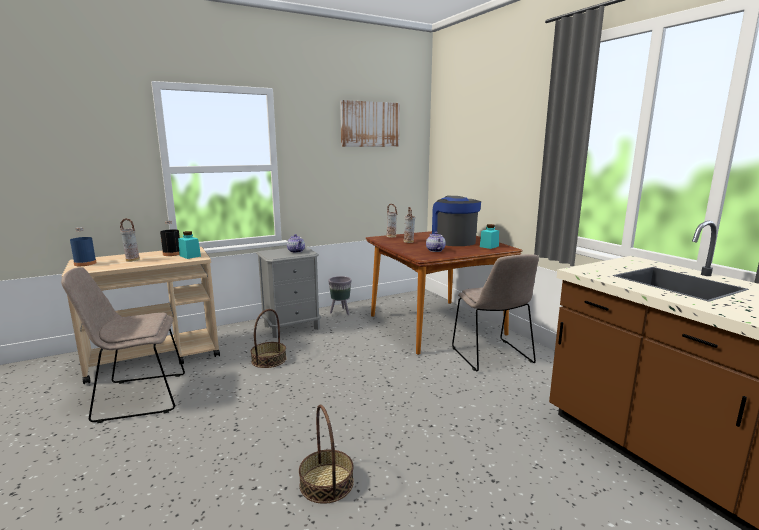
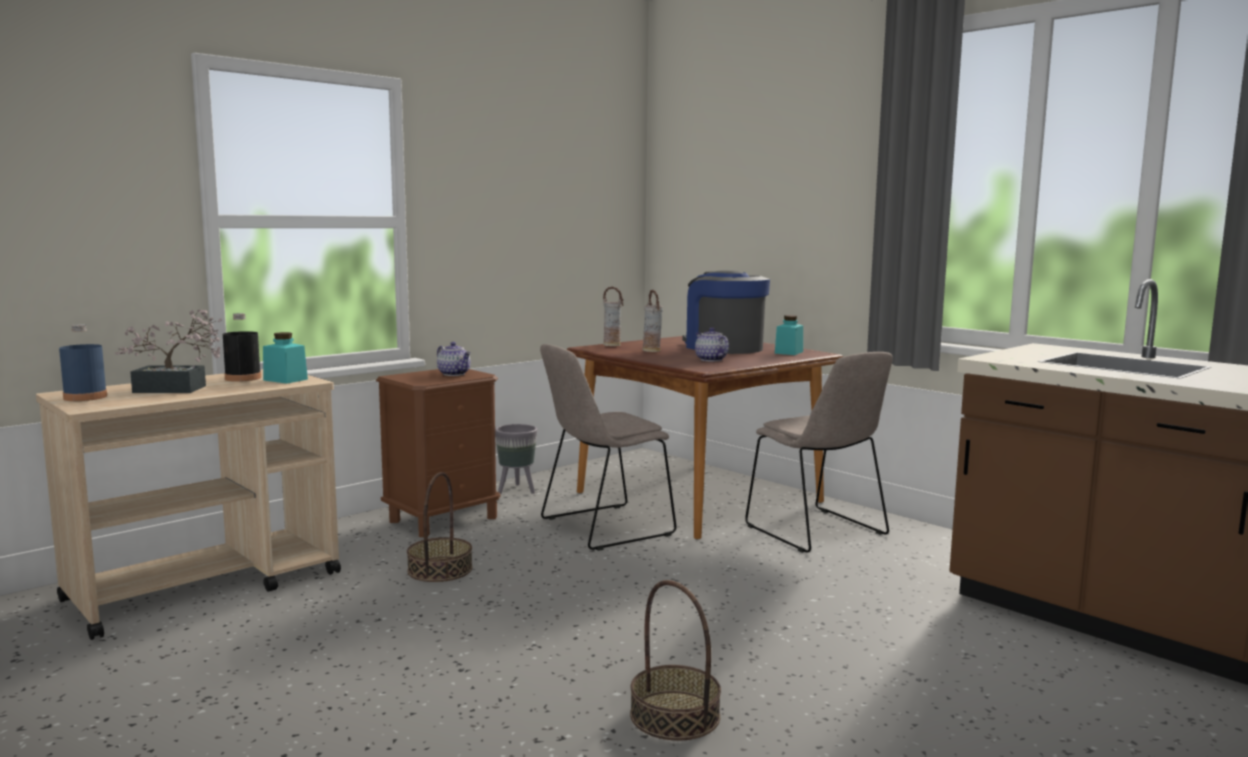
camera: 15 degrees left, 5 degrees down
beige chair [61,267,185,423] -> beige chair moved to [540,344,677,551]
vase [120,218,140,262] -> potted plant [115,309,222,393]
grey nightstand [256,246,321,338] -> brown nightstand [376,369,500,537]
picture [340,100,400,147] -> none

